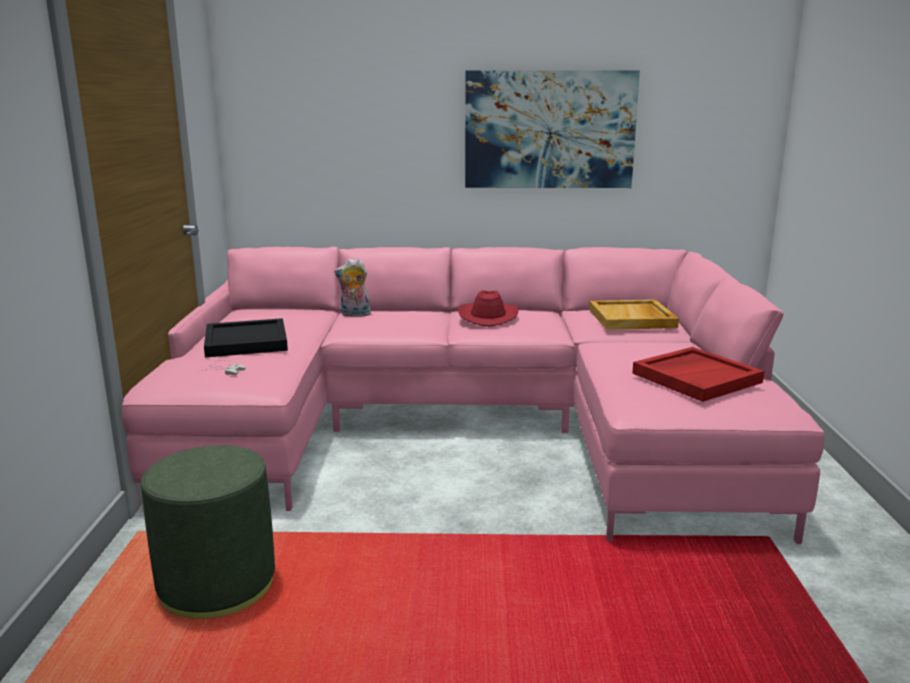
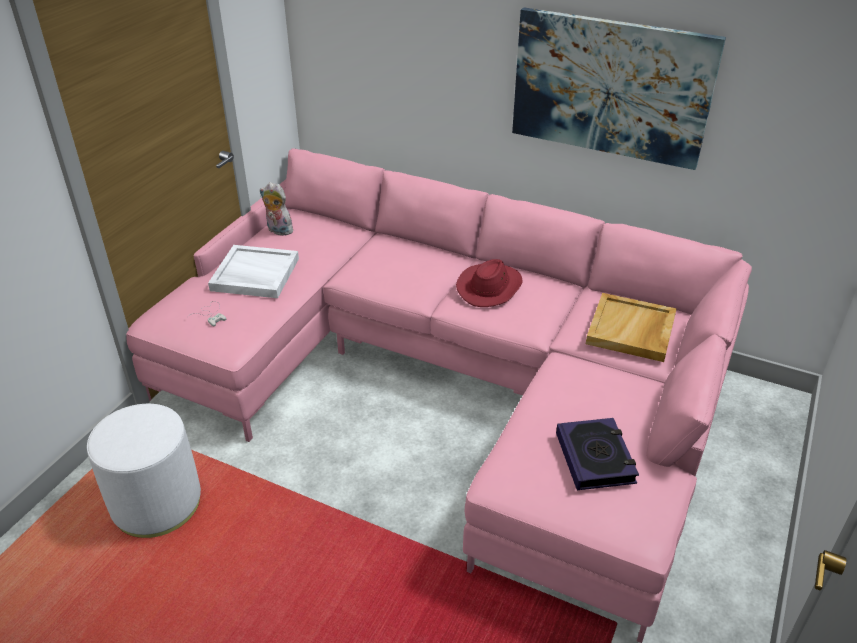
camera: 25 degrees right, 20 degrees up
green ottoman [141,445,275,619] -> white ottoman [87,404,201,538]
black tray [204,318,288,357] -> white tray [208,245,299,298]
plush toy [334,258,371,317] -> plush toy moved to [260,182,293,236]
red tray [632,347,764,402] -> book [556,418,639,490]

